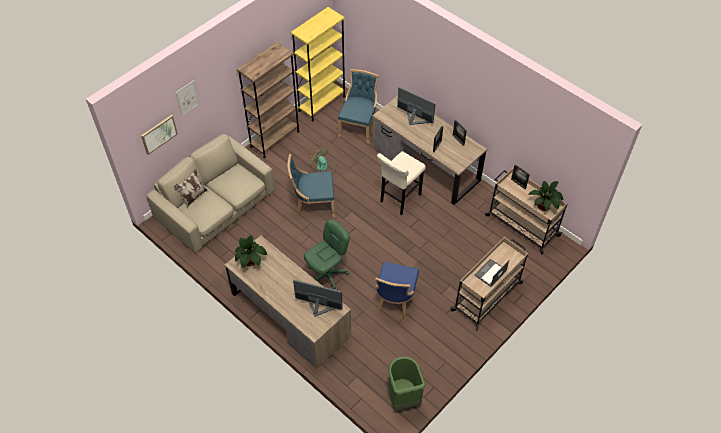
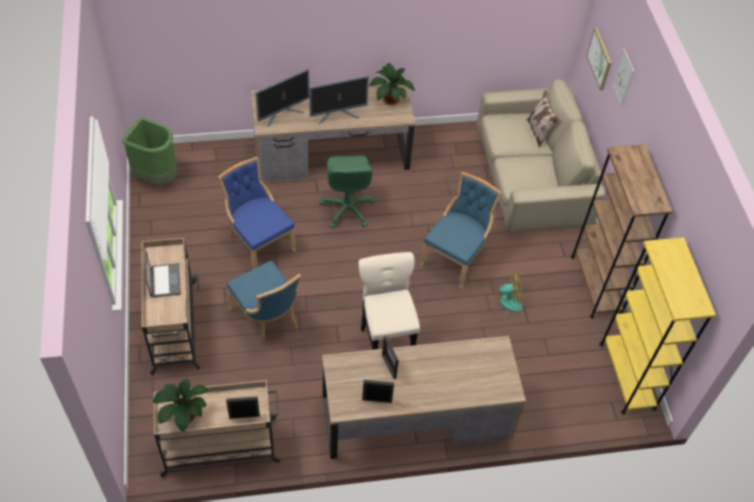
camera: 125 degrees right, 0 degrees up
blue chair [338,69,379,143] -> blue chair moved to [227,260,301,346]
monitor [397,87,436,125] -> monitor moved to [309,76,369,124]

